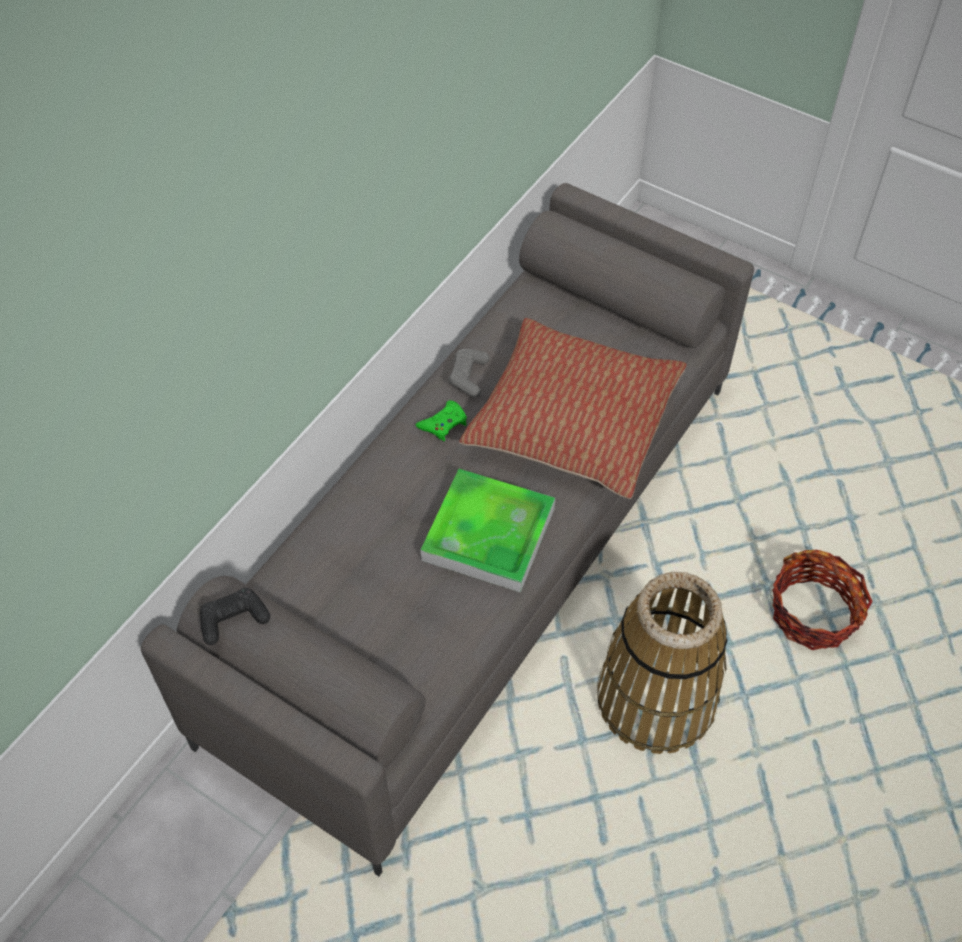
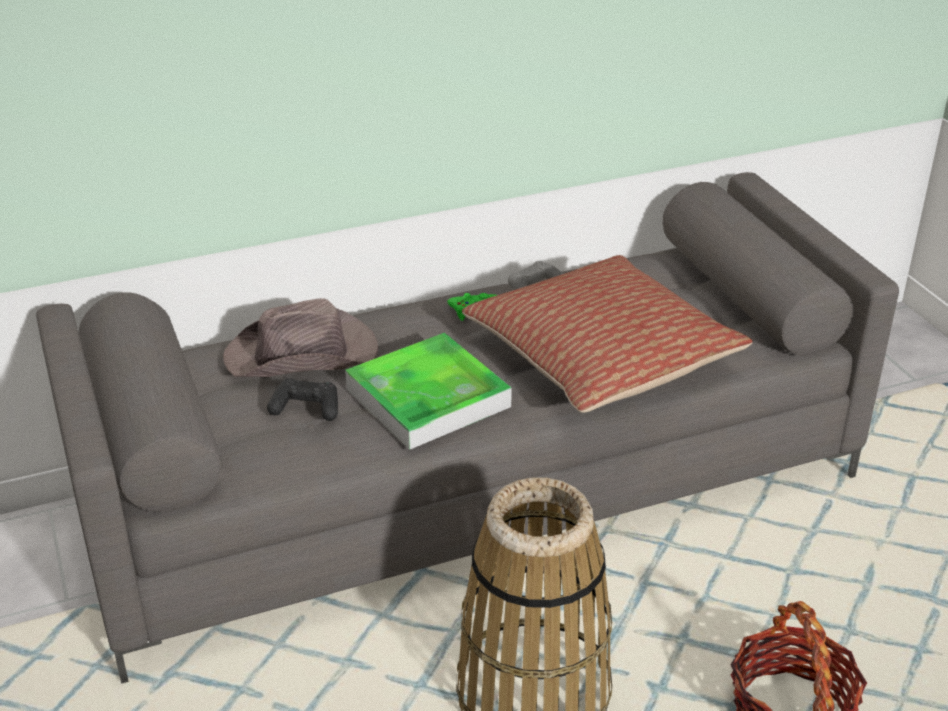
camera: 35 degrees right, 20 degrees down
black game controller [200,588,270,645] -> black game controller moved to [267,378,338,421]
none -> brown hat [223,298,378,377]

